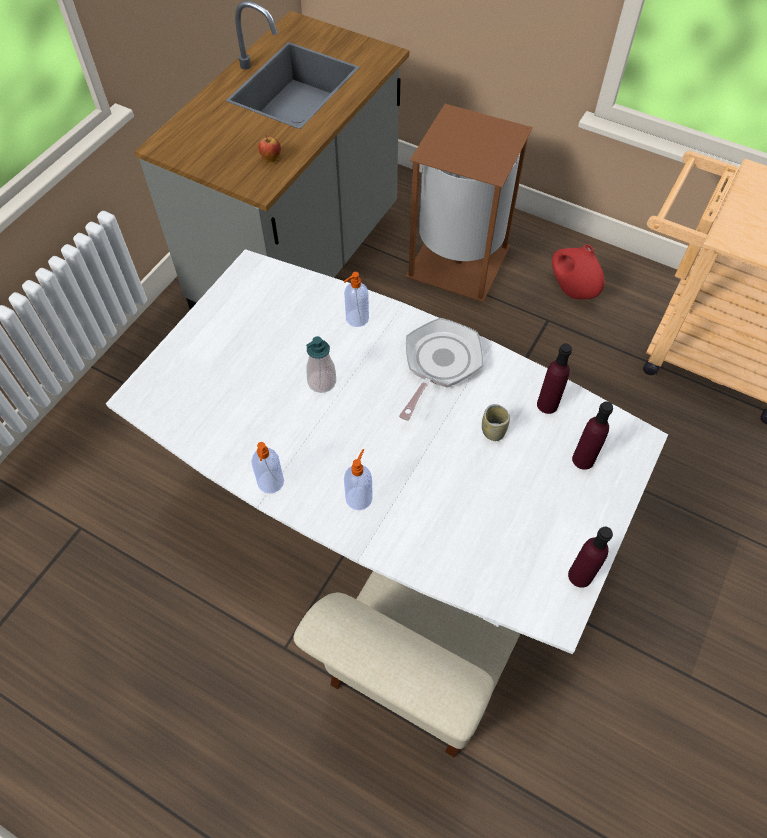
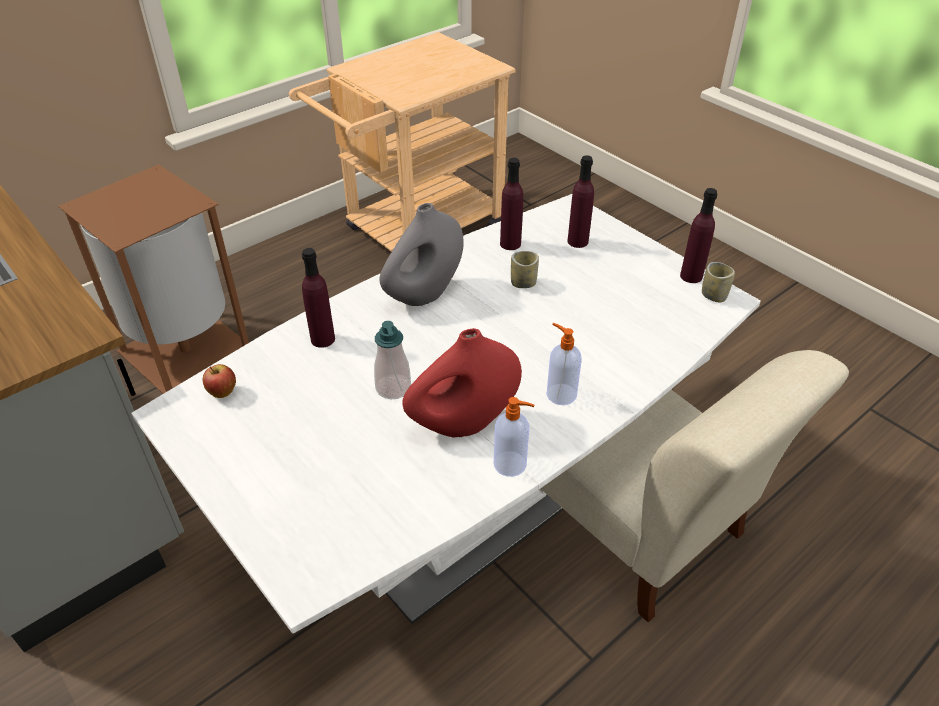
camera: 70 degrees left, 15 degrees down
apple [258,134,281,162] -> apple moved to [203,364,236,398]
soap dispenser [344,272,369,327] -> purple bottle [302,248,335,348]
frying pan [399,318,483,421] -> grey vase [379,203,464,306]
red vase [552,244,605,299] -> red vase moved to [402,328,522,438]
none -> cup [702,262,735,302]

